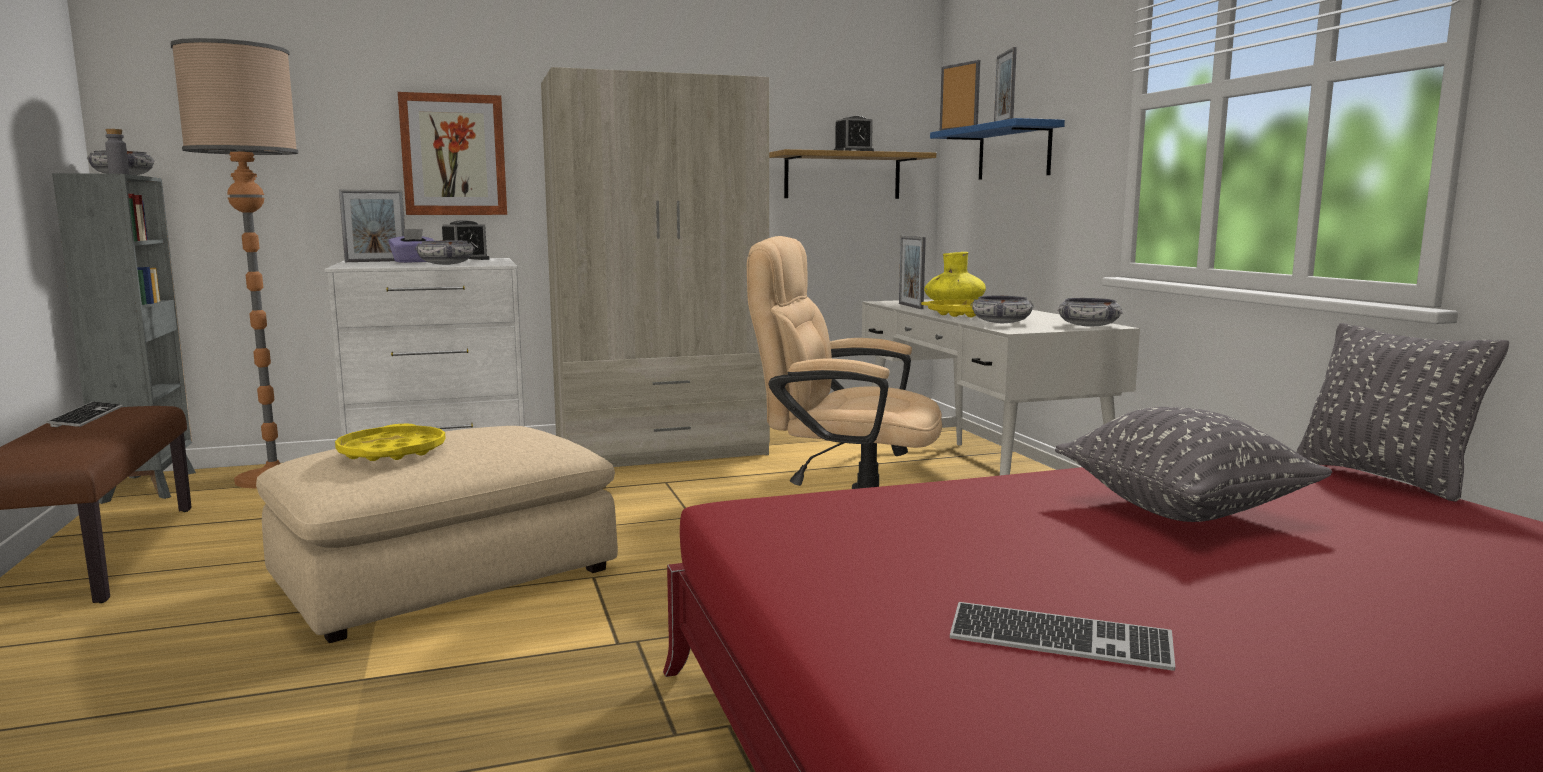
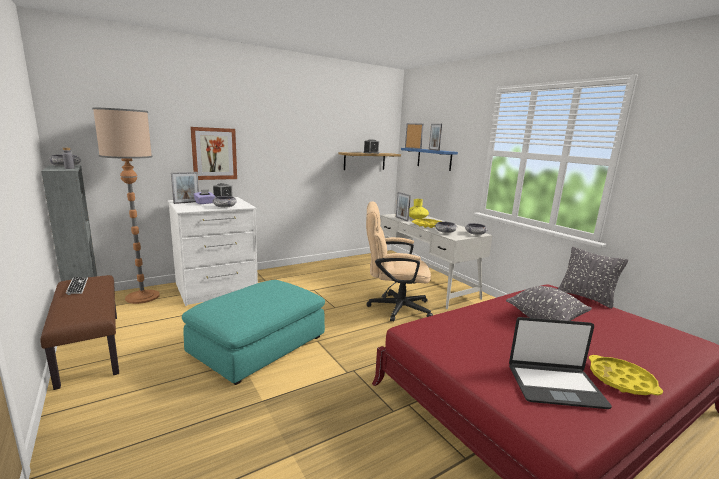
camera: 15 degrees left, 5 degrees up
beige ottoman [256,426,618,643] -> turquoise ottoman [182,280,325,385]
yellow tray [335,424,446,461] -> yellow tray moved to [589,355,663,395]
beige wardrobe [541,67,770,467] -> none
keyboard [950,602,1175,671] -> laptop [509,317,612,409]

